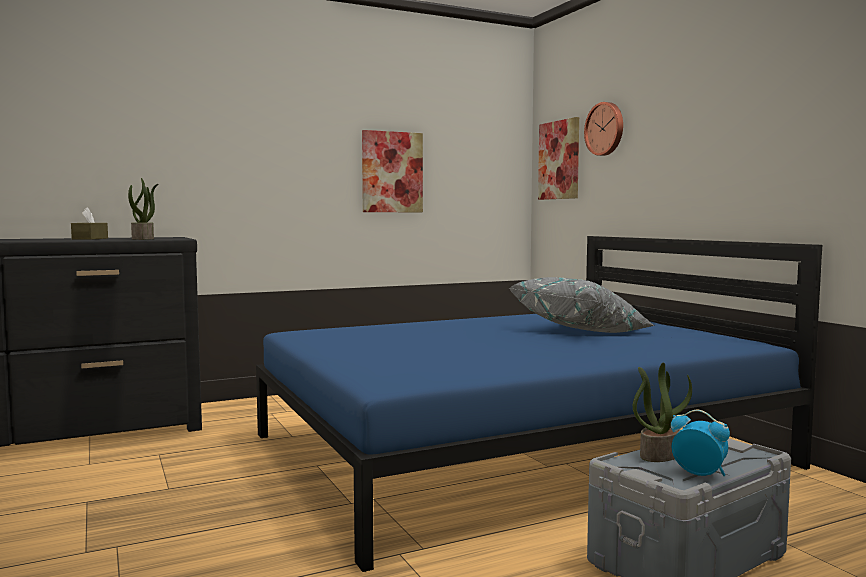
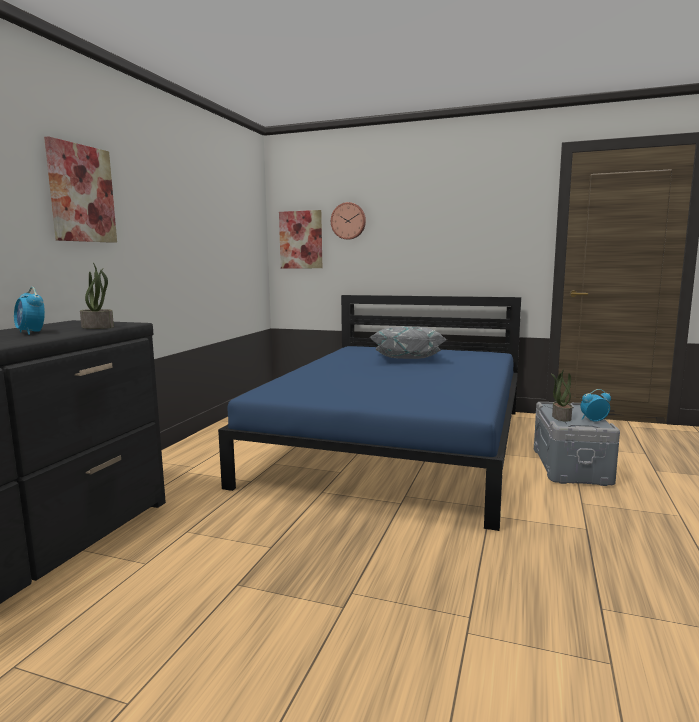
camera: 45 degrees left, 5 degrees up
brown tissue box [71,207,108,240] -> alarm clock [14,287,45,335]
picture [362,130,423,212] -> picture moved to [44,136,117,243]

